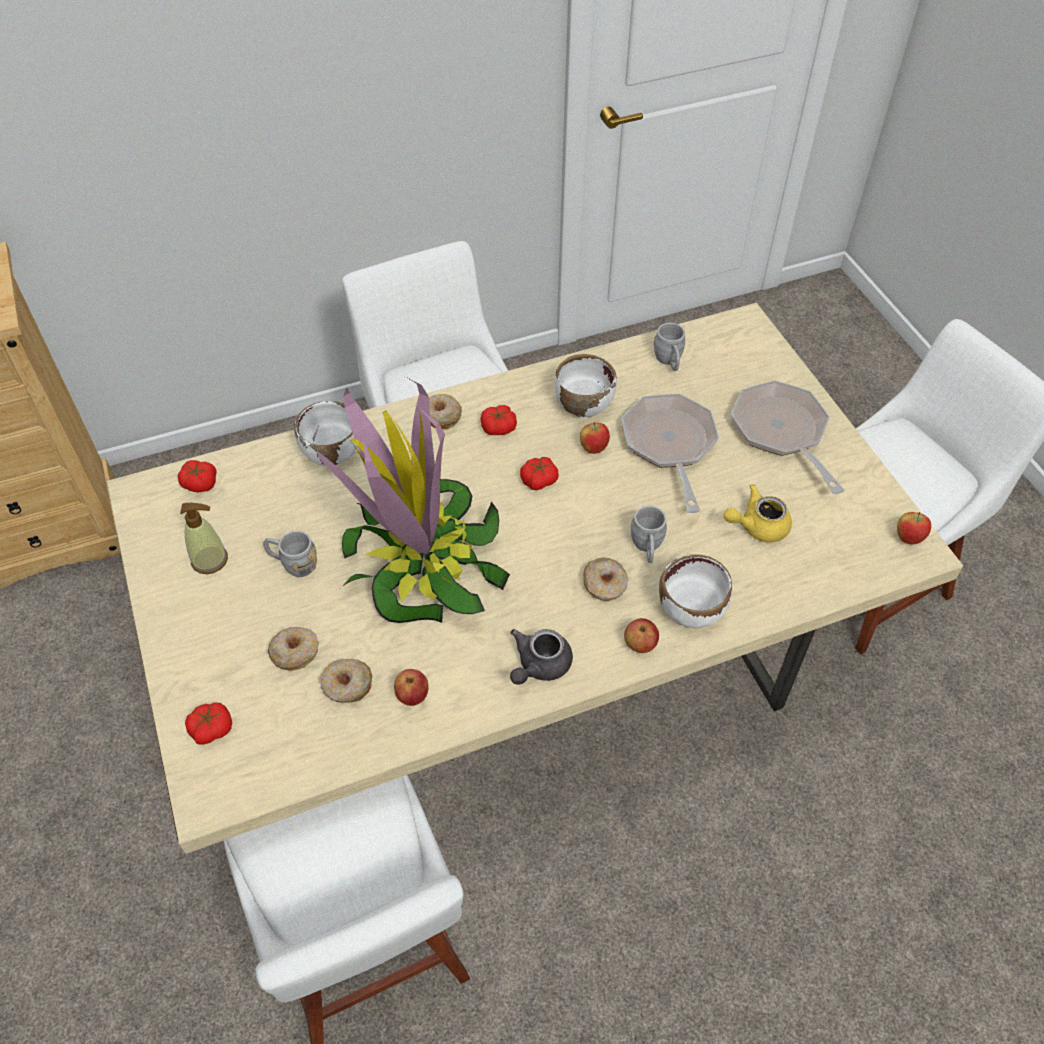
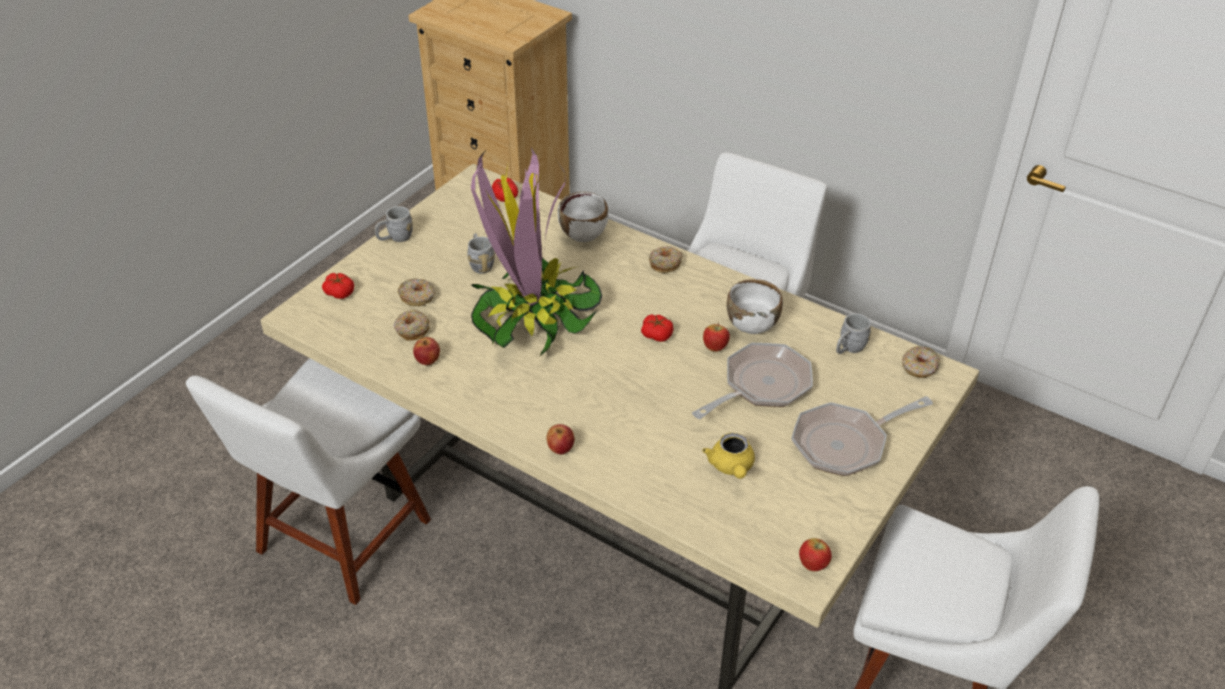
camera: 55 degrees right, 10 degrees down
soap dispenser [180,503,228,574] -> none
tomato [480,405,517,435] -> none
grey teapot [510,629,573,685] -> none
donut [583,557,628,601] -> donut moved to [902,346,940,378]
grey mug [631,506,667,563] -> grey mug moved to [375,206,413,242]
white bowl [659,554,733,628] -> none
yellow teapot [724,484,792,542] -> yellow teapot turned 135 degrees counterclockwise [702,433,755,479]
frying pan [731,380,844,494] -> frying pan turned 150 degrees counterclockwise [791,396,933,476]

